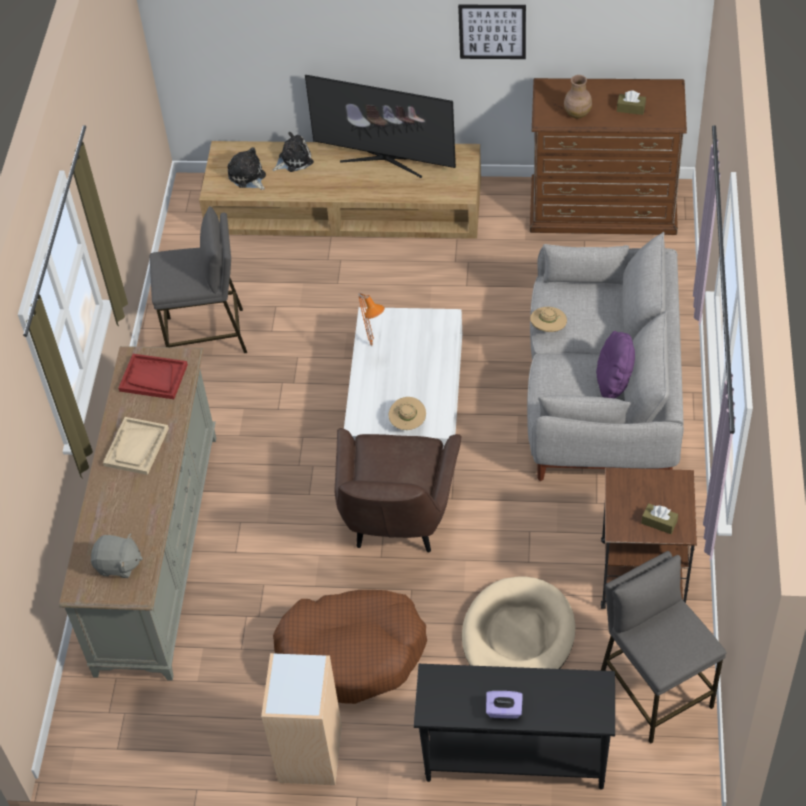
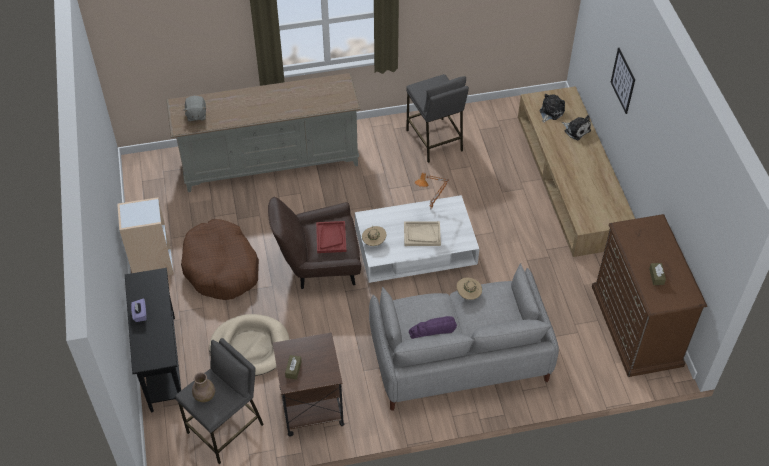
camera: 70 degrees right, 0 degrees up
beige tray [103,417,169,475] -> beige tray moved to [404,221,441,246]
red tray [119,354,188,399] -> red tray moved to [316,221,347,253]
television [305,75,456,178] -> none
picture [458,5,526,59] -> picture moved to [611,48,635,114]
brown vase [564,75,592,119] -> brown vase moved to [192,372,215,402]

